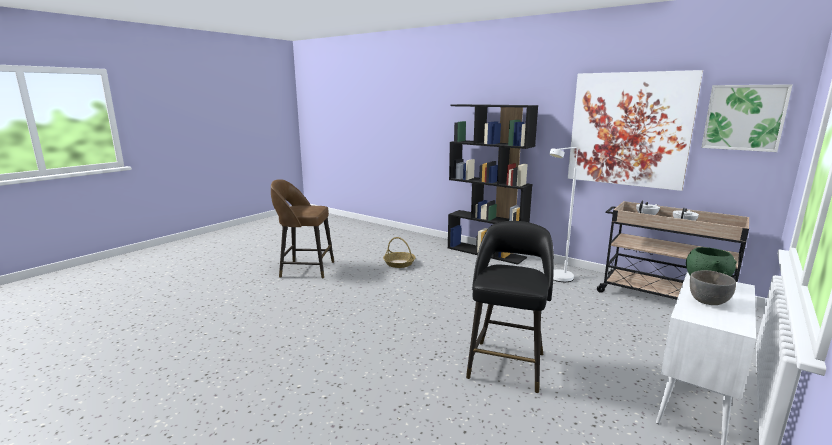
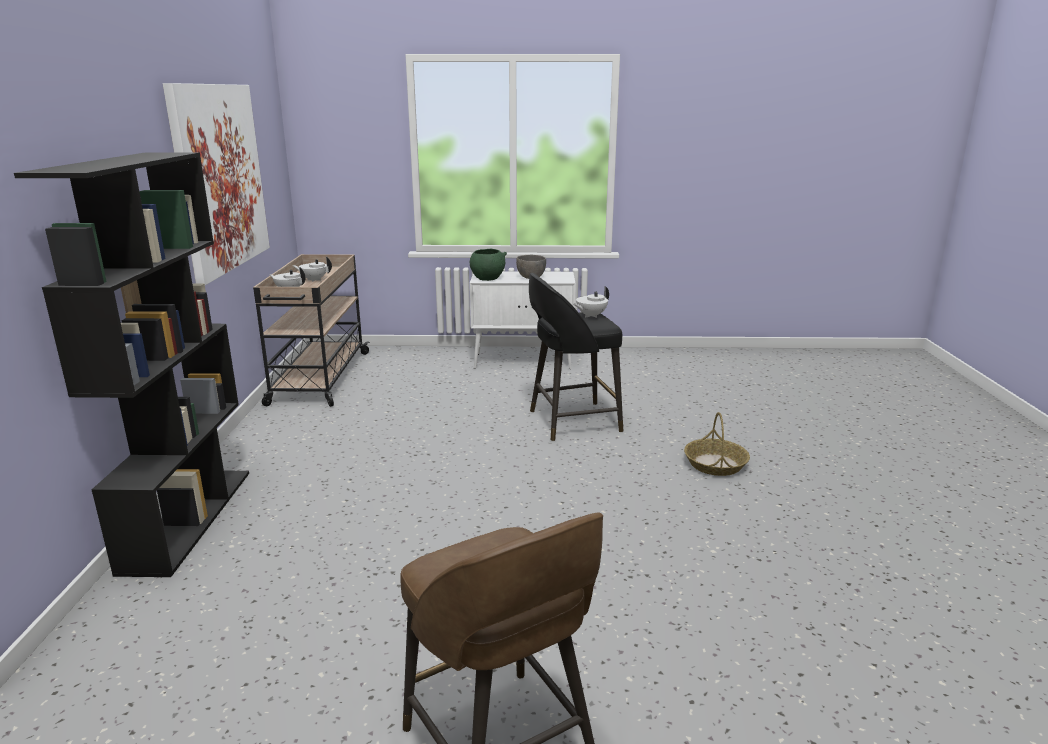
camera: 125 degrees left, 5 degrees up
basket [383,237,415,268] -> basket moved to [684,412,750,476]
white floor lamp [549,147,578,282] -> none
picture [701,84,793,152] -> none
none -> white teapot [574,286,609,318]

